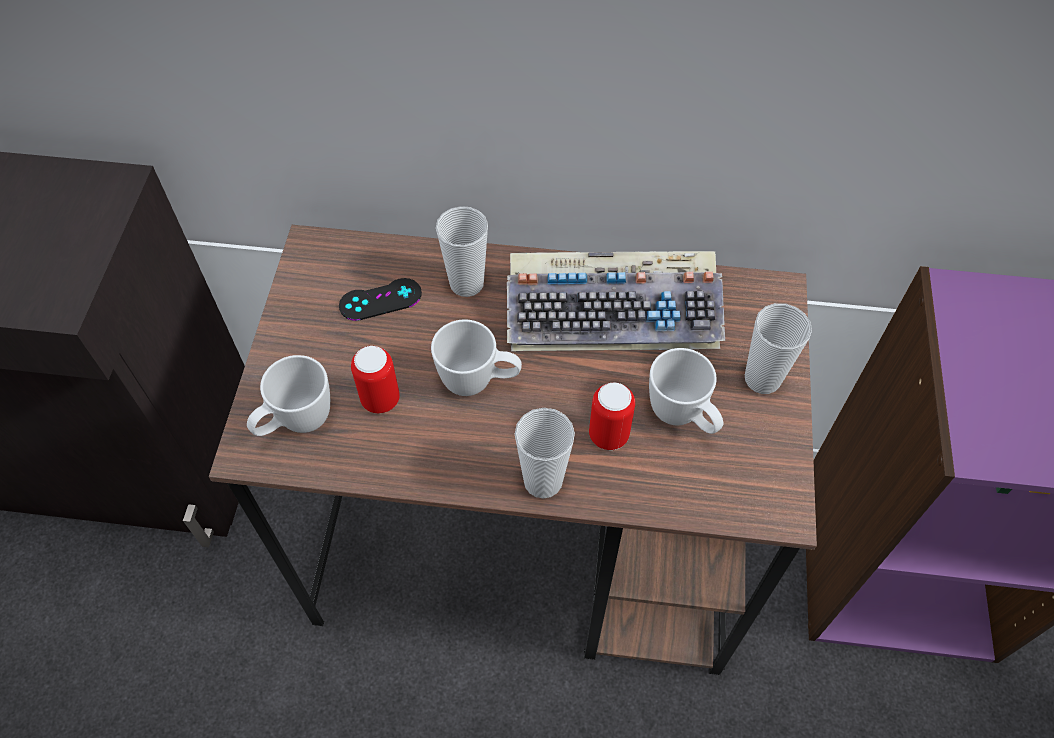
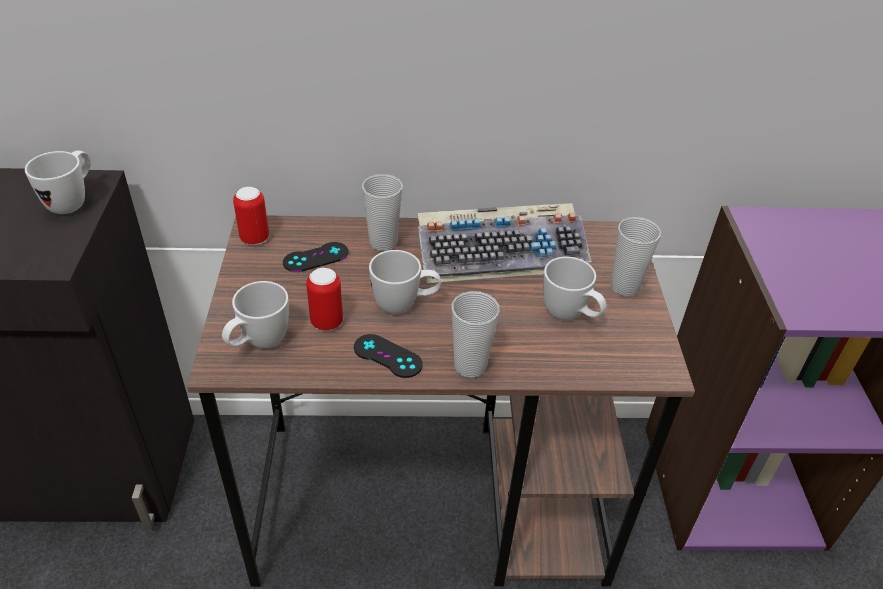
camera: 10 degrees left, 15 degrees down
can [589,382,635,450] -> can moved to [233,187,269,245]
none -> white mug [25,151,91,214]
none -> black game controller [354,334,423,378]

